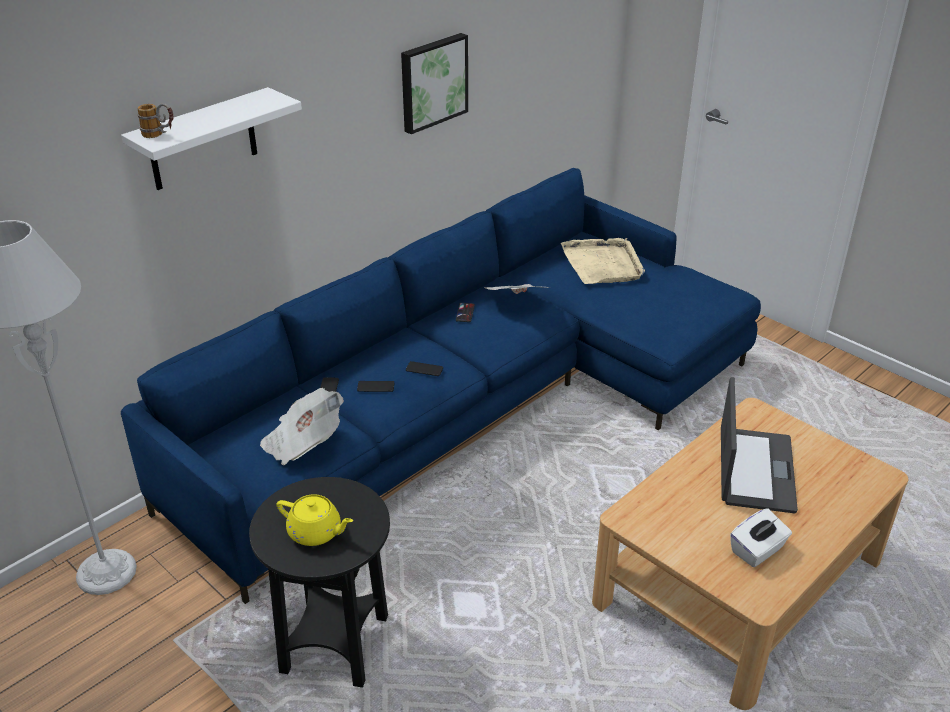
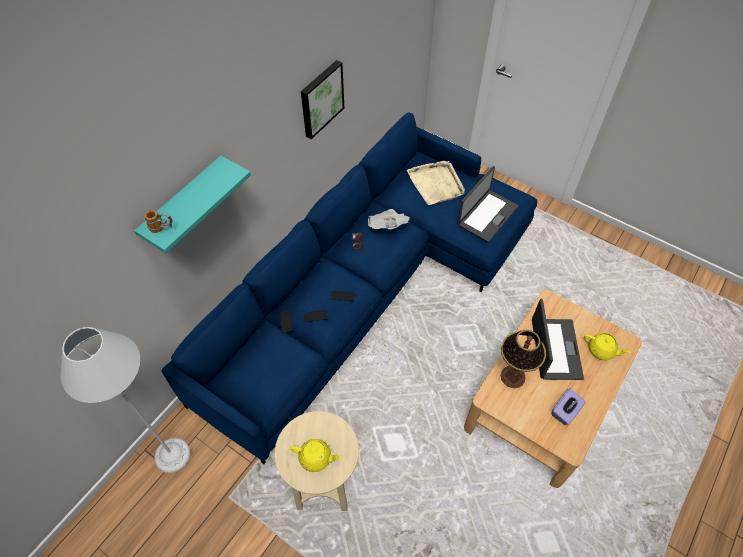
camera: 10 degrees left, 20 degrees up
white shelf [121,87,302,190] -> turquoise shelf [134,156,251,253]
black side table [249,477,390,688] -> beige side table [274,411,359,511]
newspaper [260,388,344,465] -> none
white tissue box [730,508,792,567] -> purple tissue box [552,388,585,425]
none -> laptop [457,166,519,242]
none -> table lamp [501,330,546,388]
none -> yellow teapot [584,333,631,360]

